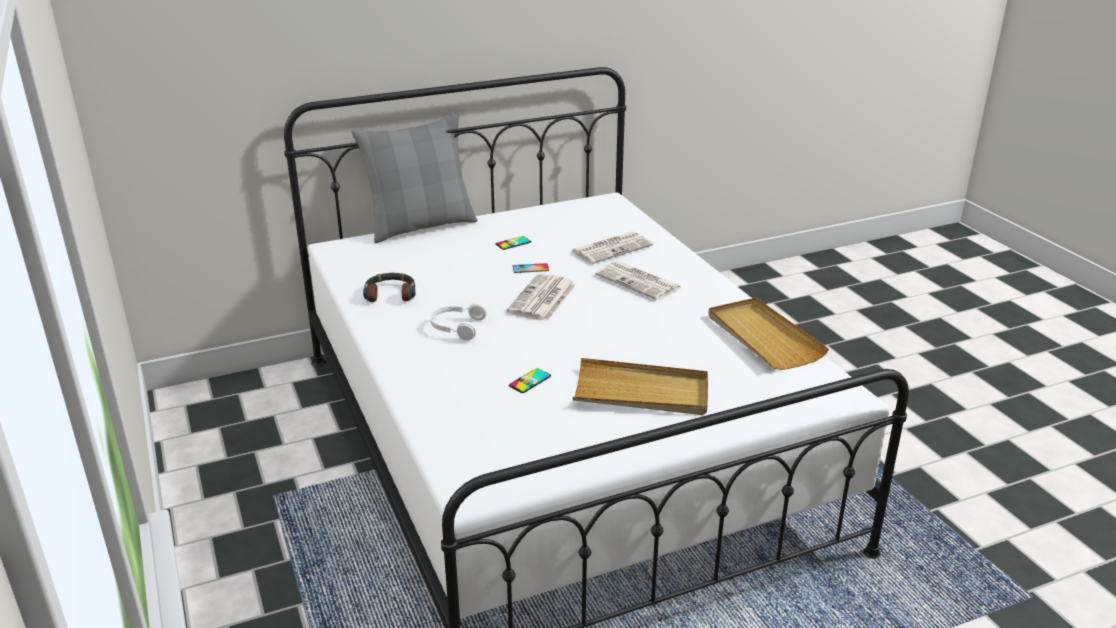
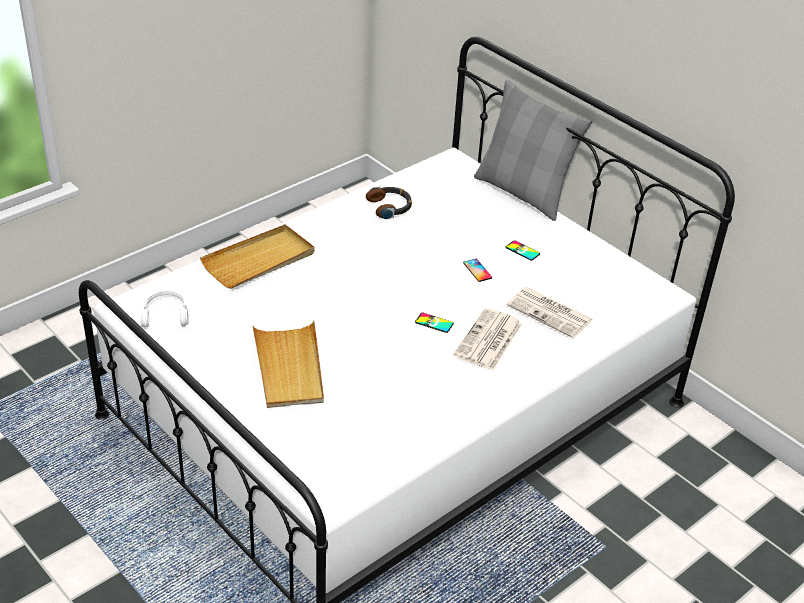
camera: 70 degrees right, 10 degrees up
white headphones [430,302,487,340] -> white headphones moved to [140,291,188,327]
newspaper [507,274,576,321] -> none
phone [509,368,551,393] -> phone moved to [415,313,454,333]
beige tray [708,298,829,370] -> beige tray moved to [200,224,314,289]

